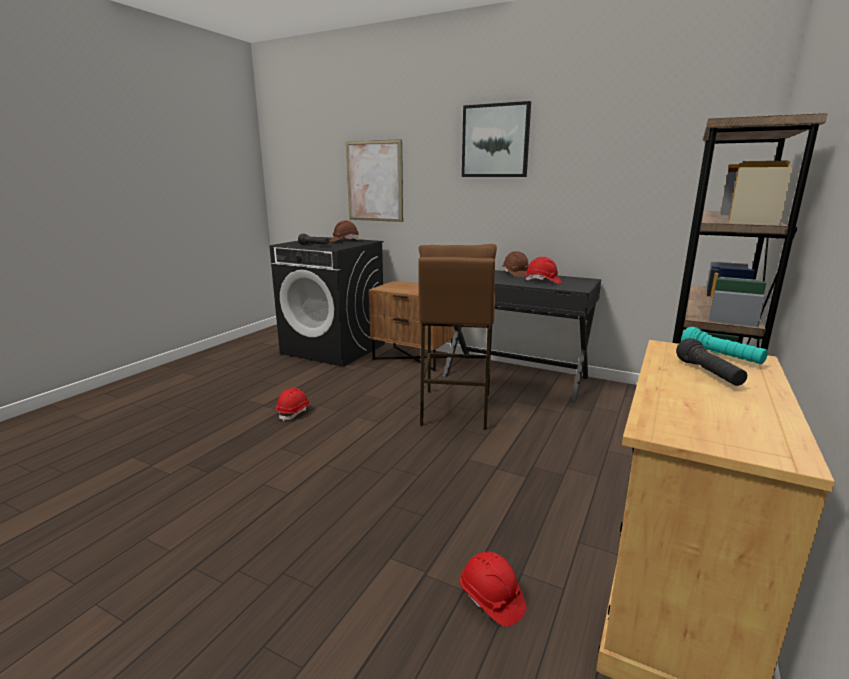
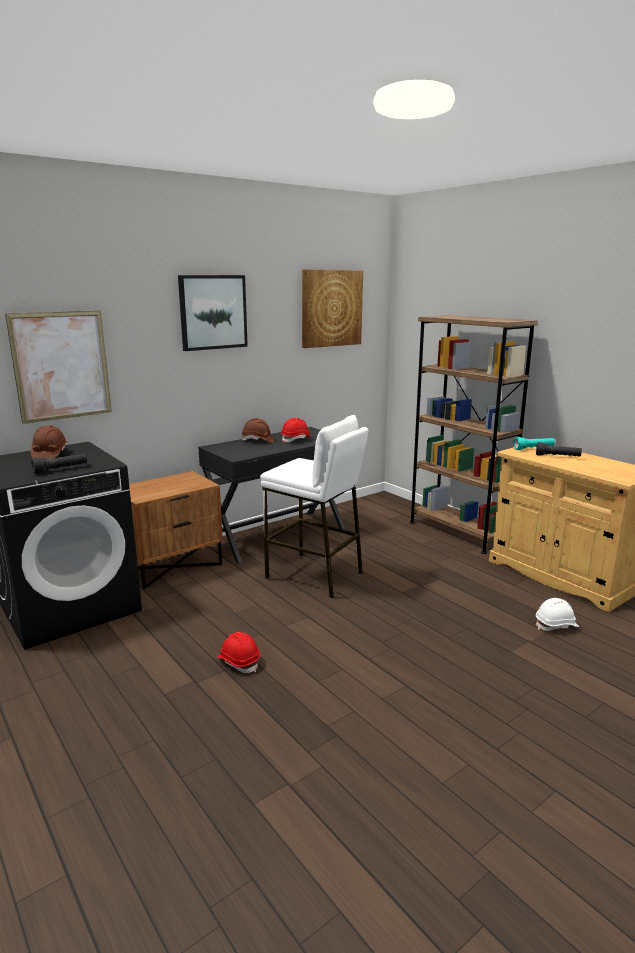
camera: 65 degrees left, 0 degrees up
brown stool [418,244,497,430] -> white stool [260,415,368,599]
red hard hat [460,552,526,627] -> white hard hat [536,598,579,631]
none -> picture [302,269,363,348]

